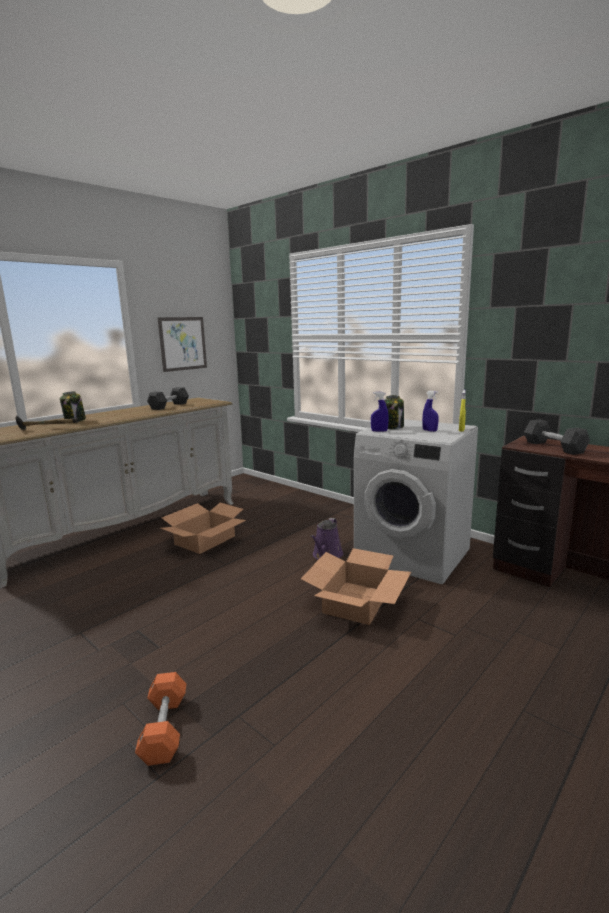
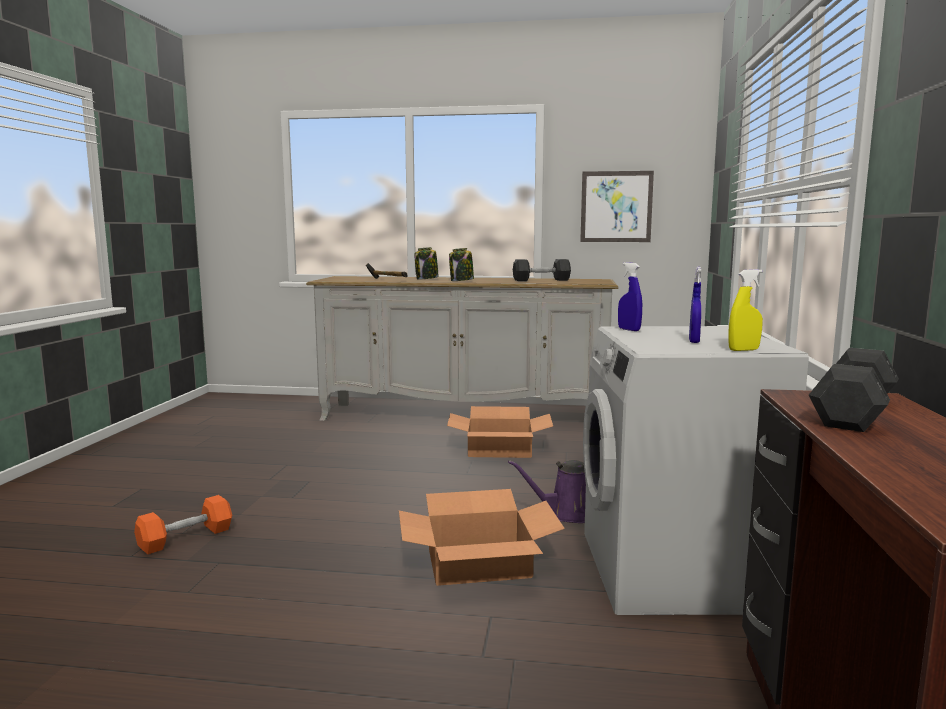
camera: 55 degrees right, 5 degrees down
jar [384,395,404,429] -> jar moved to [449,248,474,281]

